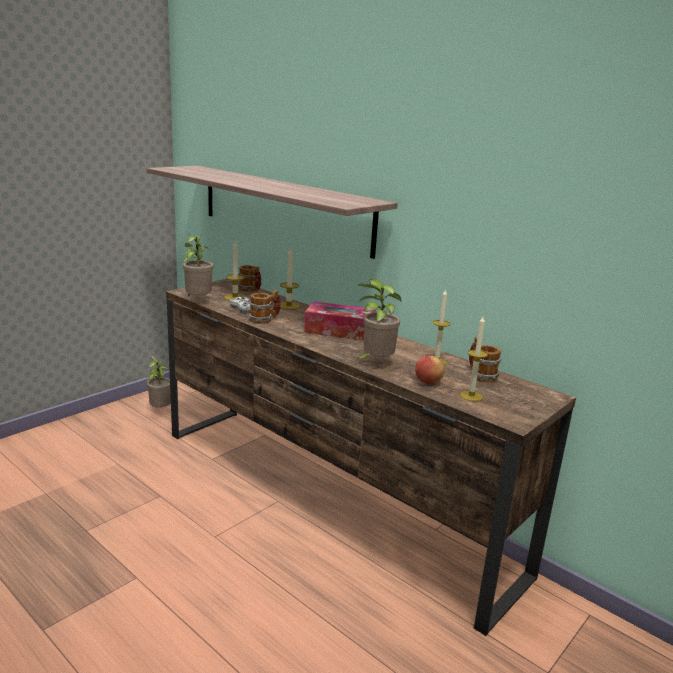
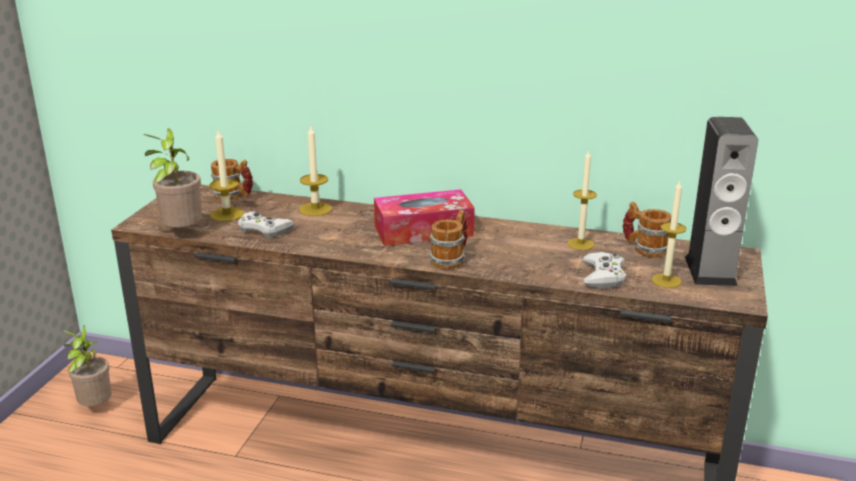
camera: 25 degrees left, 5 degrees up
shelf [147,166,398,259] -> none
mug [249,289,281,324] -> mug moved to [429,210,467,269]
potted plant [356,279,401,361] -> none
apple [415,355,445,384] -> white game controller [583,252,626,288]
none -> speaker [685,117,758,286]

